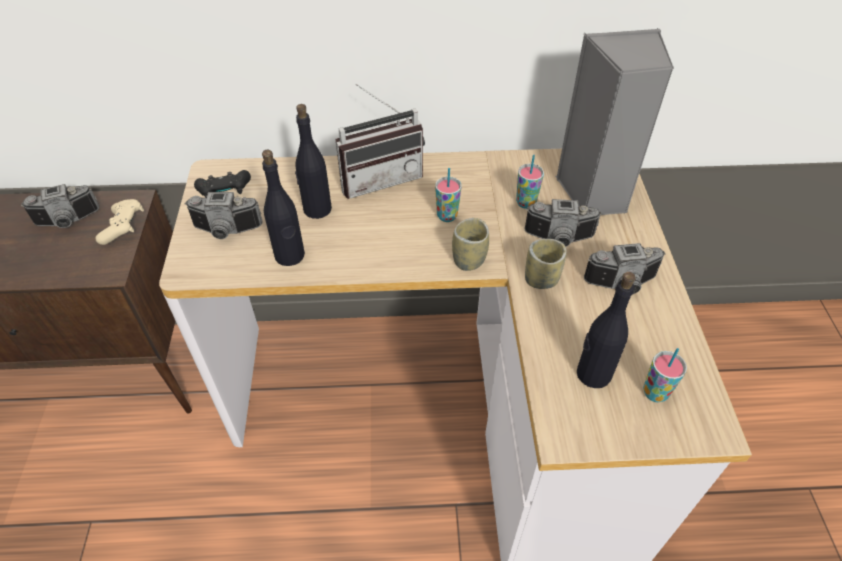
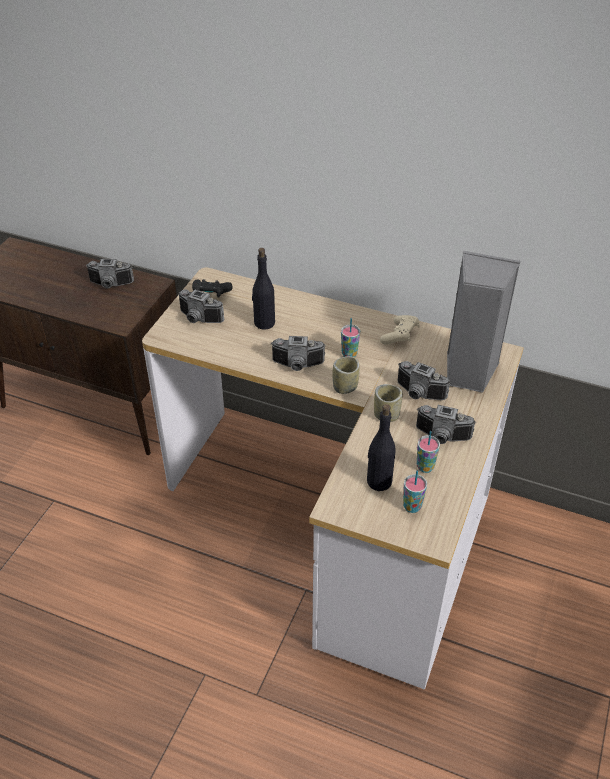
camera: 25 degrees right, 5 degrees down
beige game controller [95,199,144,245] -> beige game controller moved to [380,315,420,344]
black bottle [262,150,305,266] -> none
radio [335,84,425,199] -> none
cup [516,155,544,209] -> cup moved to [417,431,440,473]
none -> camera [271,336,326,371]

